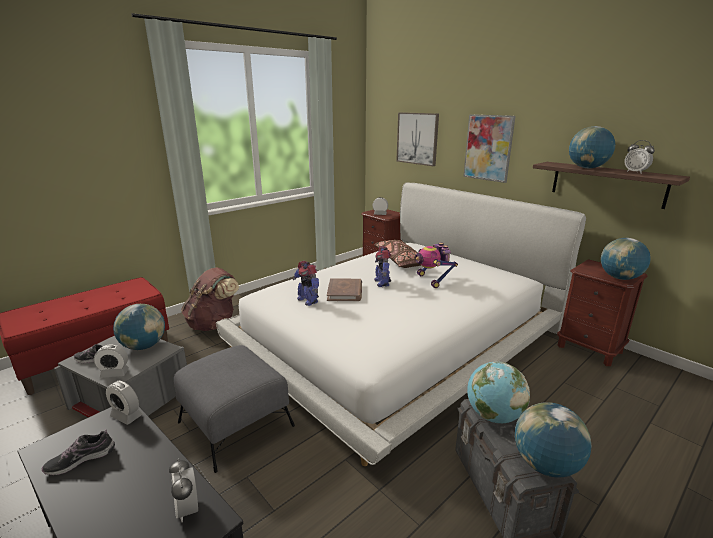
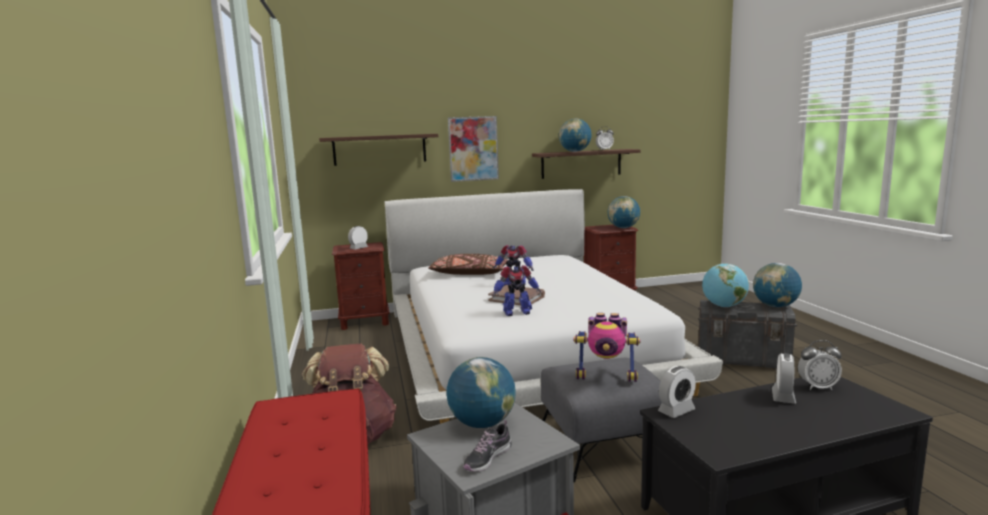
camera: 60 degrees left, 10 degrees down
shoe [42,429,115,475] -> none
alarm clock [94,344,129,378] -> alarm clock moved to [772,353,796,404]
picture [396,112,439,166] -> shelf [319,134,438,166]
toy robot [415,243,458,288] -> toy robot moved to [573,313,640,382]

